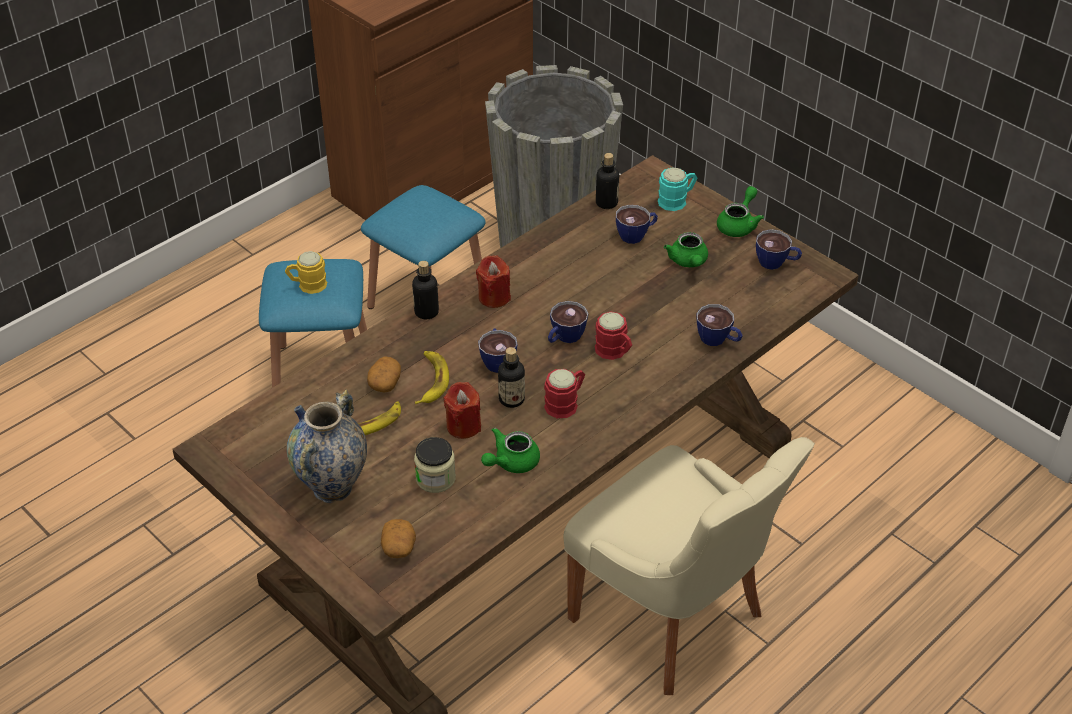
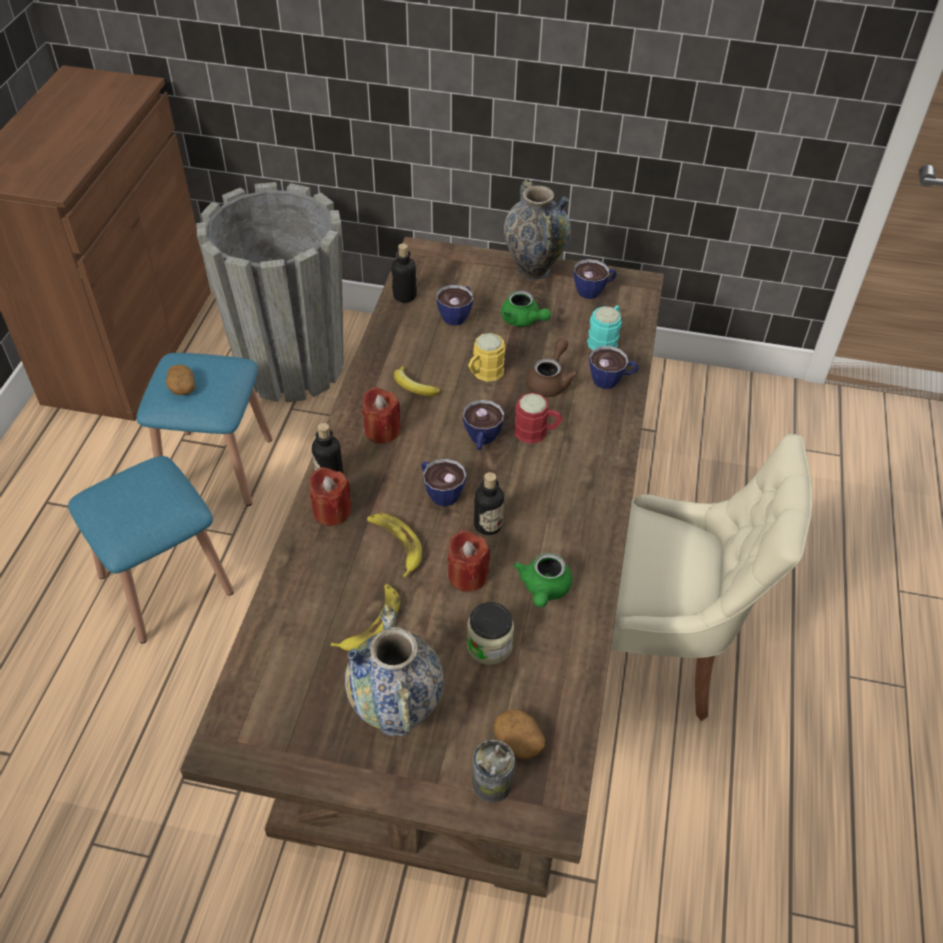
camera: 35 degrees left, 5 degrees up
yellow mug [285,251,327,294] -> yellow mug moved to [468,333,505,382]
potato [367,356,401,393] -> potato moved to [166,365,195,395]
red mug [544,369,585,418] -> none
turquoise mug [658,168,698,211] -> turquoise mug moved to [587,306,622,350]
green teapot [717,186,764,237] -> vase [504,180,571,280]
none -> red candle [310,467,352,526]
none -> banana [394,366,441,396]
none -> can [472,740,515,803]
none -> brown teapot [526,338,578,397]

